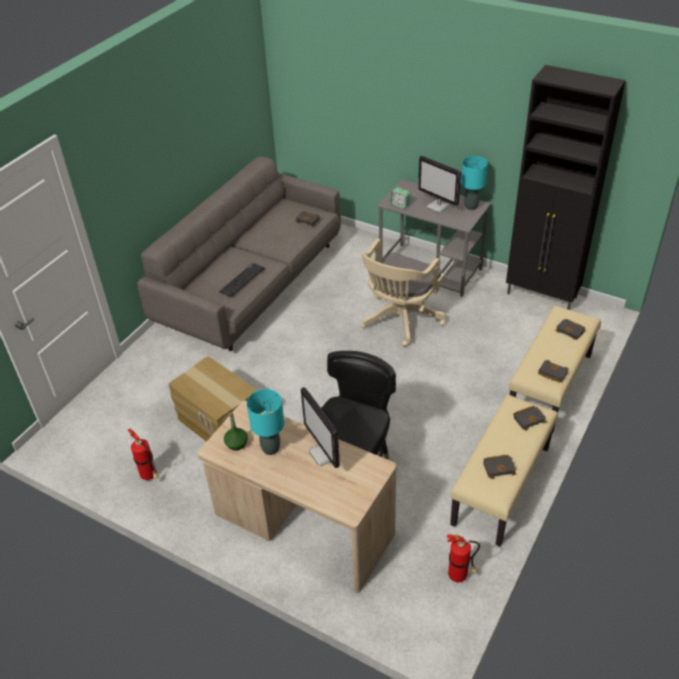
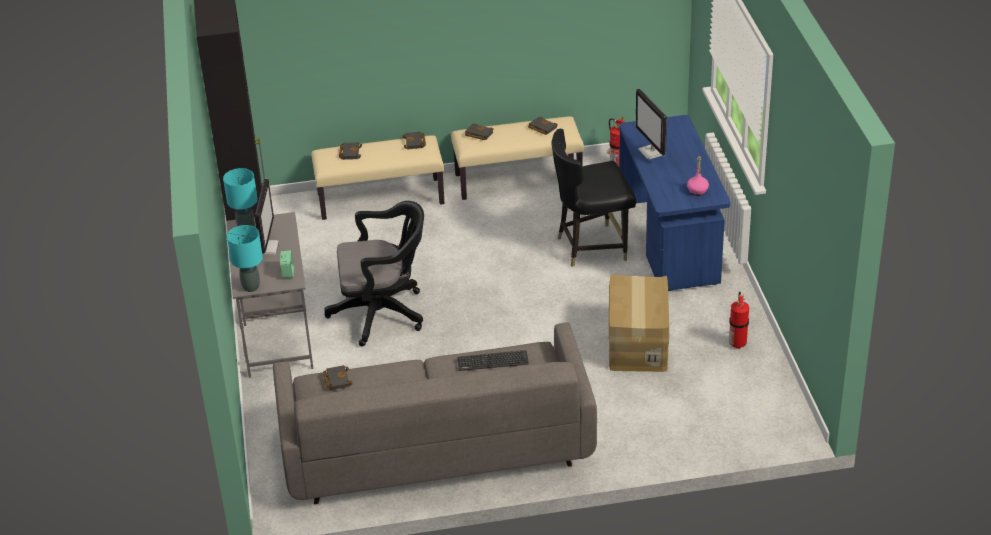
camera: 130 degrees left, 5 degrees down
beige desk [197,401,396,593] -> blue desk [619,115,730,291]
green bottle [224,412,248,450] -> pink bottle [687,156,709,196]
turquoise table lamp [247,389,284,455] -> turquoise table lamp moved to [227,225,263,292]
monitor [301,387,340,468] -> monitor turned 135 degrees clockwise [636,89,667,159]
beige office chair [361,239,446,346] -> black office chair [324,201,424,346]

